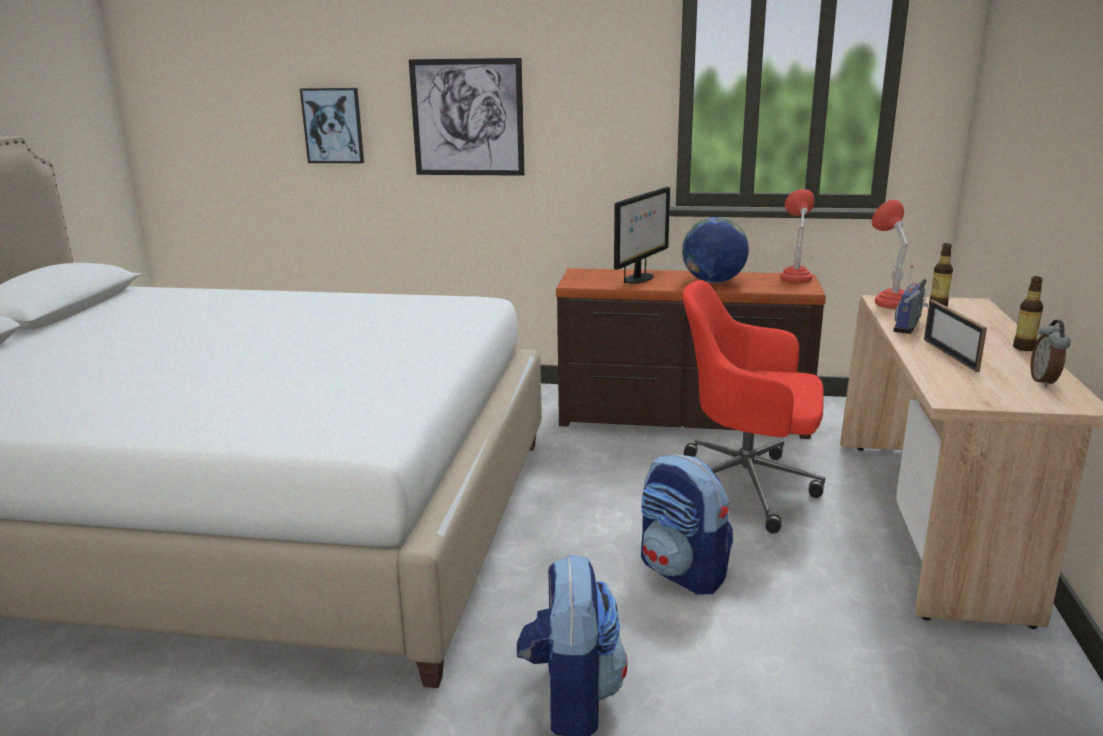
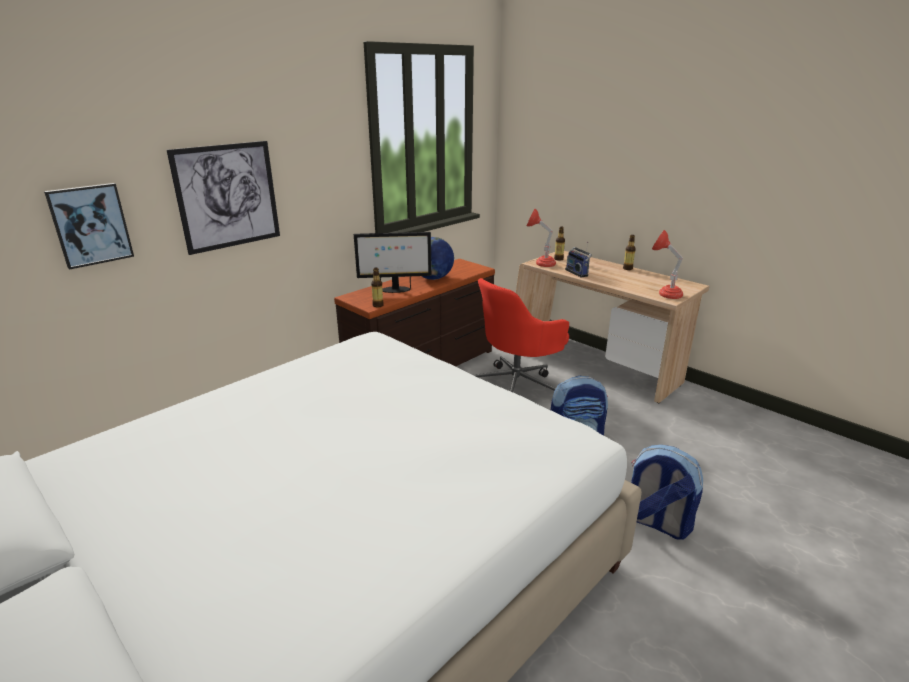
camera: 55 degrees left, 5 degrees up
monitor [614,187,670,284] -> monitor turned 105 degrees clockwise [354,232,432,293]
red table lamp [780,189,815,283] -> red table lamp moved to [652,230,683,299]
picture frame [924,300,987,372] -> none
alarm clock [1031,320,1071,387] -> none
none -> bottle [371,268,384,307]

